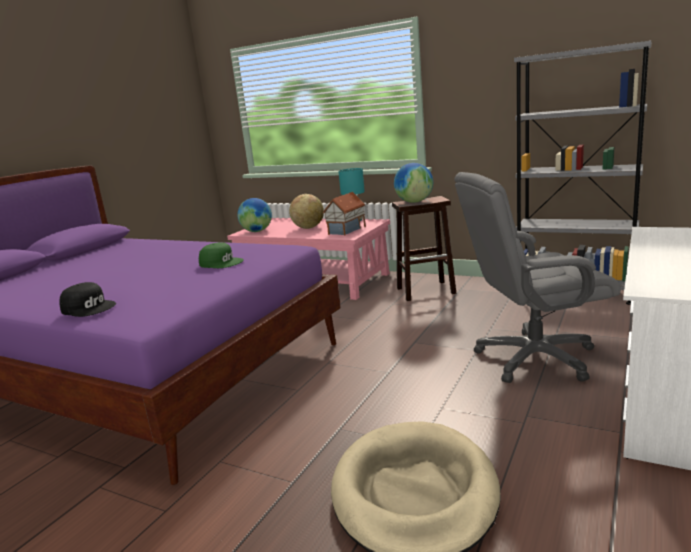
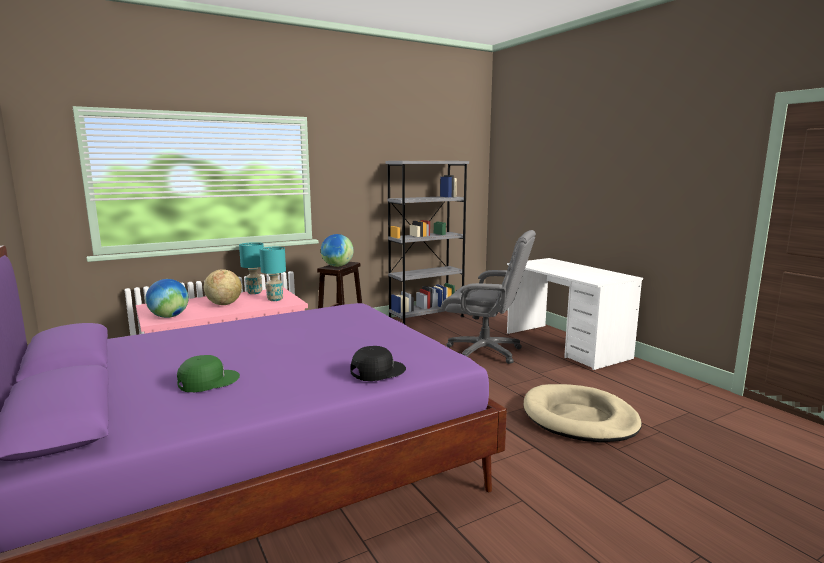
camera: 60 degrees left, 5 degrees down
green cap [199,242,244,268] -> green cap moved to [177,355,240,392]
toy house [323,192,366,236] -> turquoise table lamp [259,247,286,301]
grey office chair [454,172,621,383] -> grey office chair turned 90 degrees counterclockwise [441,230,536,364]

